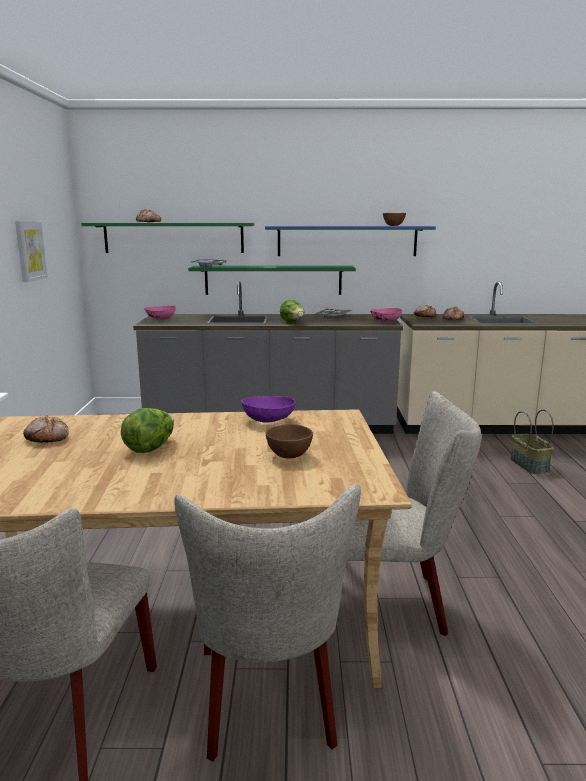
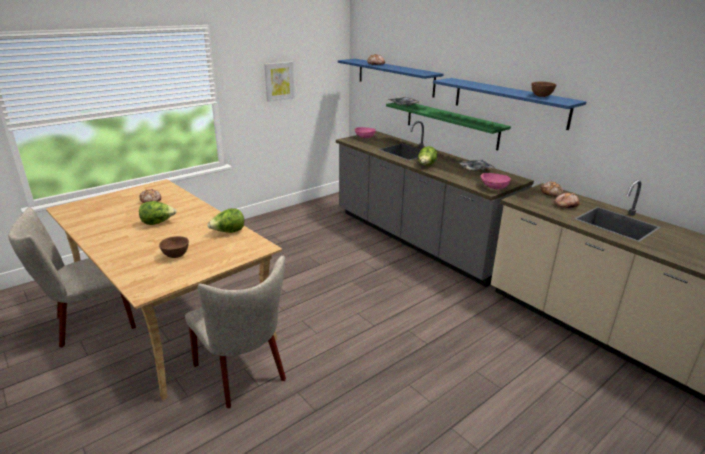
camera: 50 degrees right, 10 degrees up
green shelf [81,223,254,253] -> blue shelf [338,59,443,97]
beige chair [174,484,361,762] -> none
purple bowl [242,396,295,422] -> lettuce [208,208,244,233]
basket [510,410,554,474] -> none

